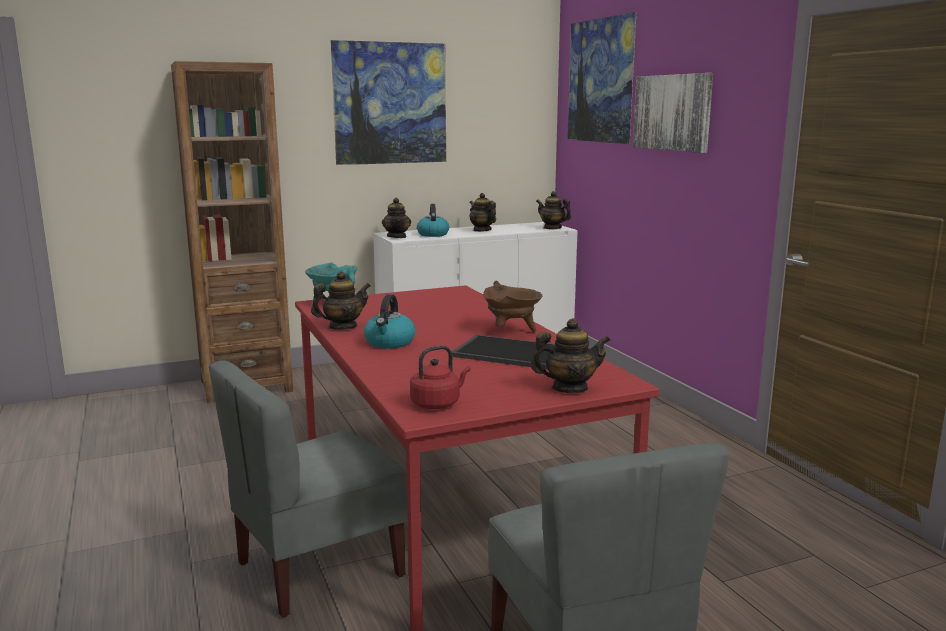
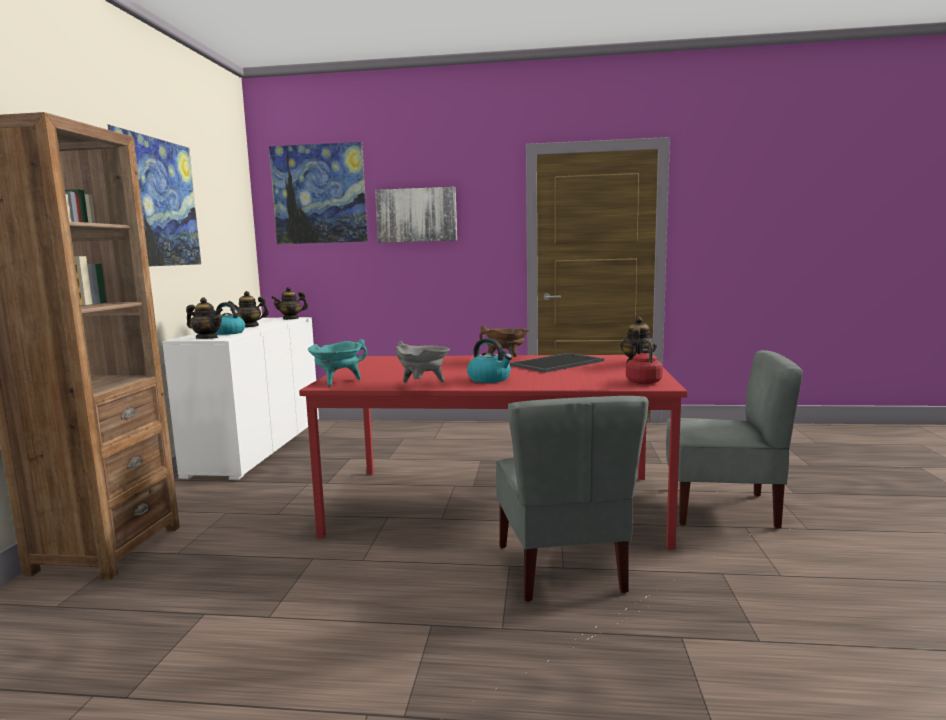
camera: 60 degrees left, 5 degrees down
teapot [311,271,370,330] -> grey cooking pot [395,341,450,383]

